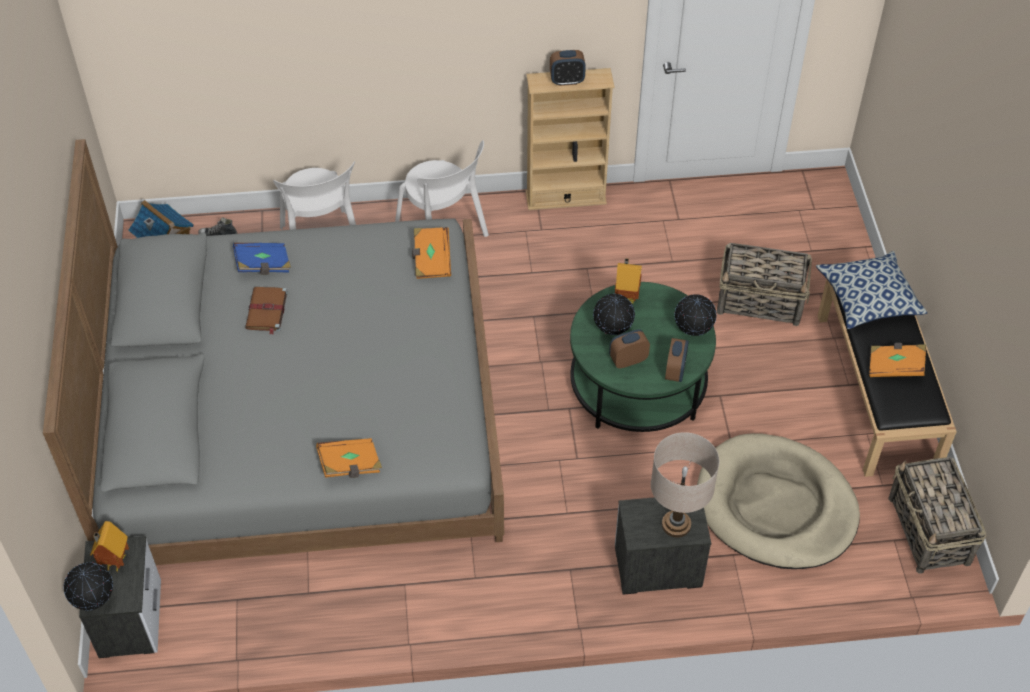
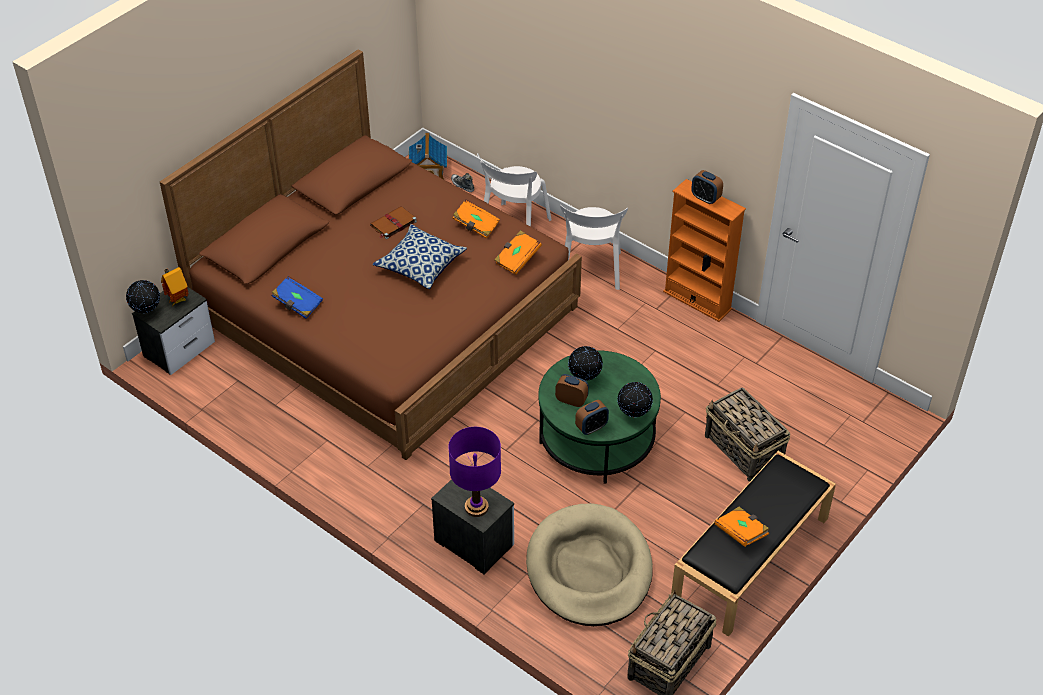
camera: 45 degrees right, 5 degrees down
grey bed [43,139,504,565] -> brown bed [160,50,582,460]
blue book [233,243,291,275] -> blue book moved to [272,276,323,319]
orange book [316,438,382,478] -> orange book moved to [452,199,500,239]
beige bookcase [526,68,615,210] -> orange bookcase [663,179,746,322]
toy house [615,258,642,303] -> none
beige table lamp [651,432,719,538] -> purple table lamp [448,427,501,517]
pillow [816,251,927,329] -> pillow moved to [372,224,467,289]

